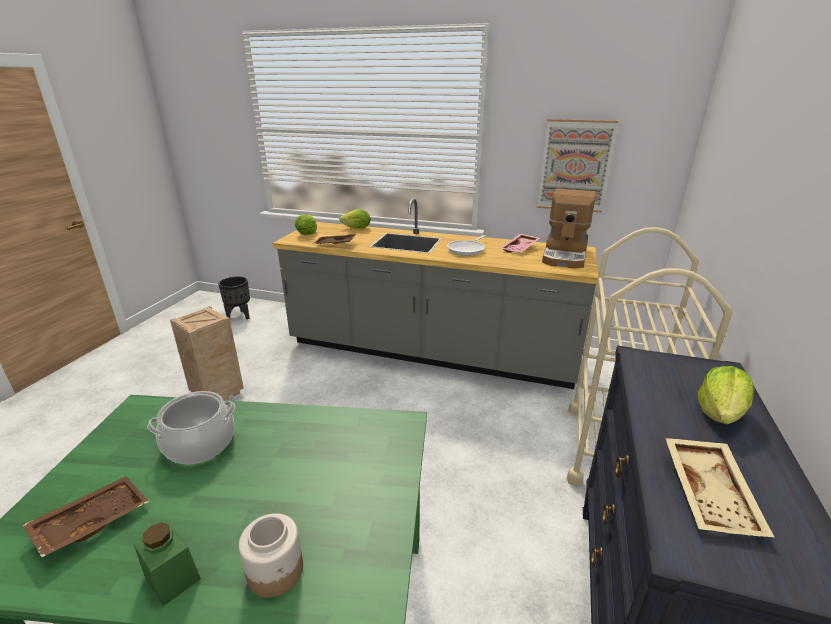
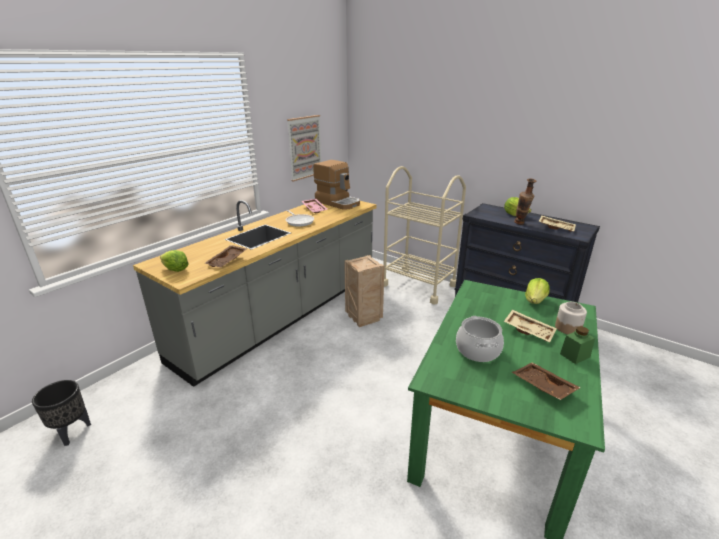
camera: 70 degrees left, 0 degrees up
crate [170,306,244,400] -> crate moved to [344,255,385,327]
lettuce [340,209,370,229] -> lettuce moved to [525,278,550,304]
none -> beige tray [504,309,557,342]
none -> vase [514,178,536,225]

